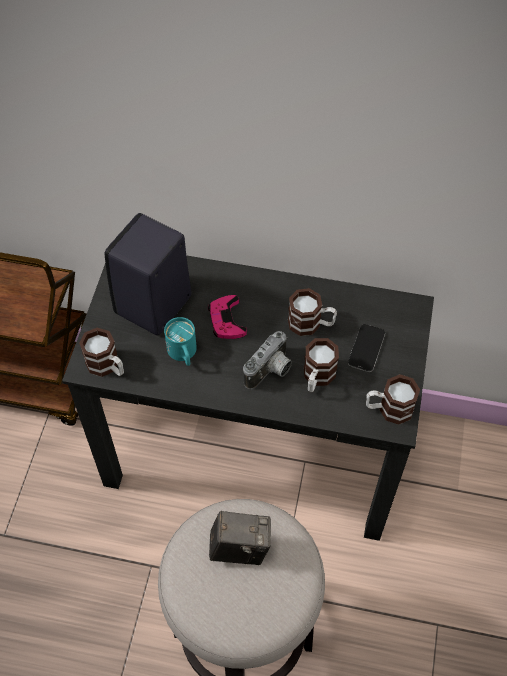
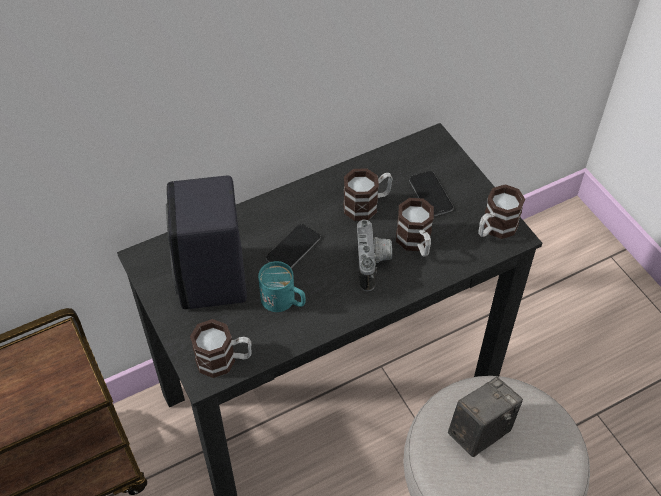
camera: 40 degrees left, 5 degrees down
pink game controller [208,295,247,339] -> phone [266,224,320,268]

